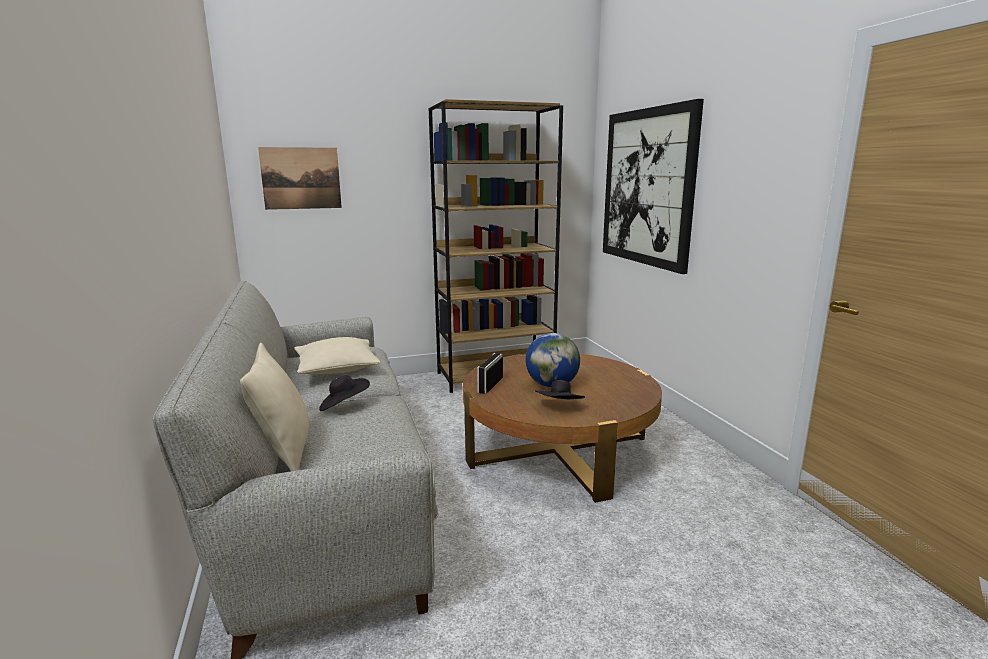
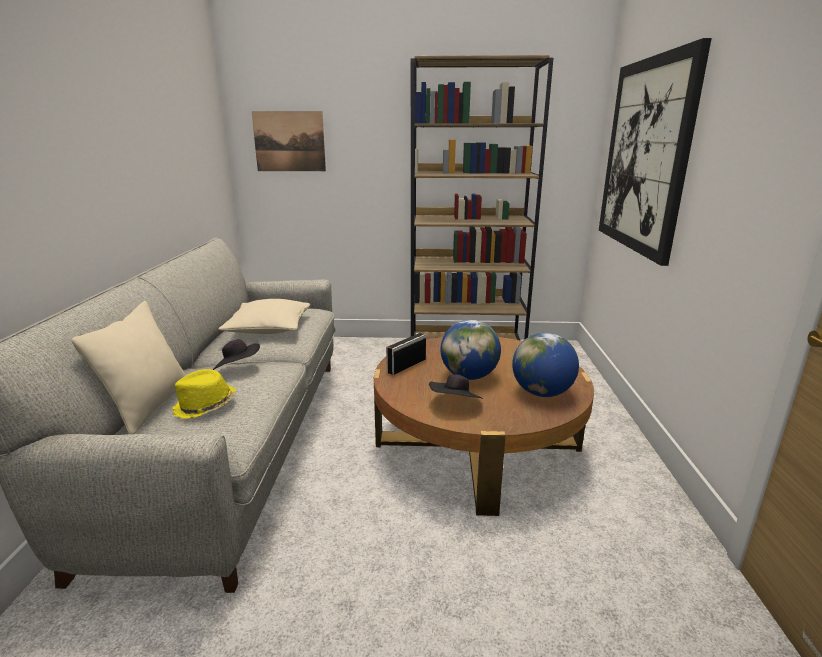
camera: 20 degrees right, 5 degrees up
none -> yellow hat [172,369,236,419]
none -> globe [512,333,579,397]

